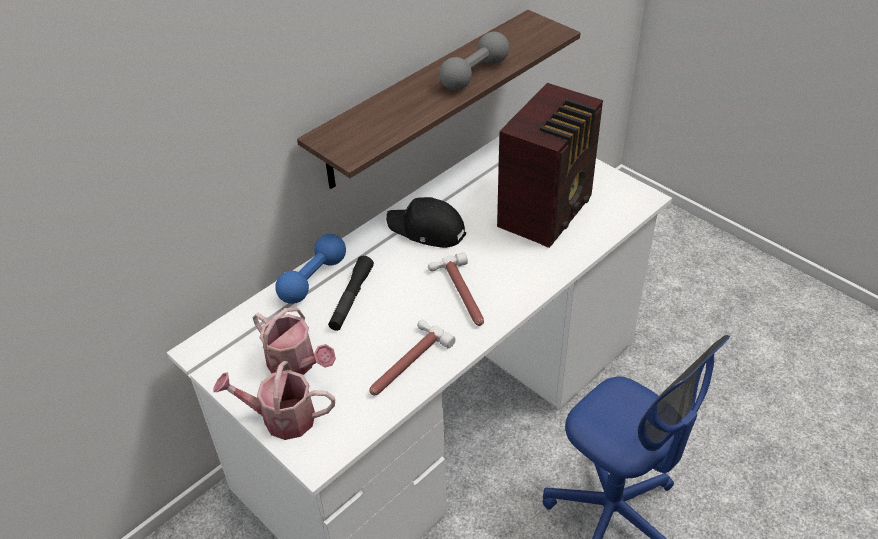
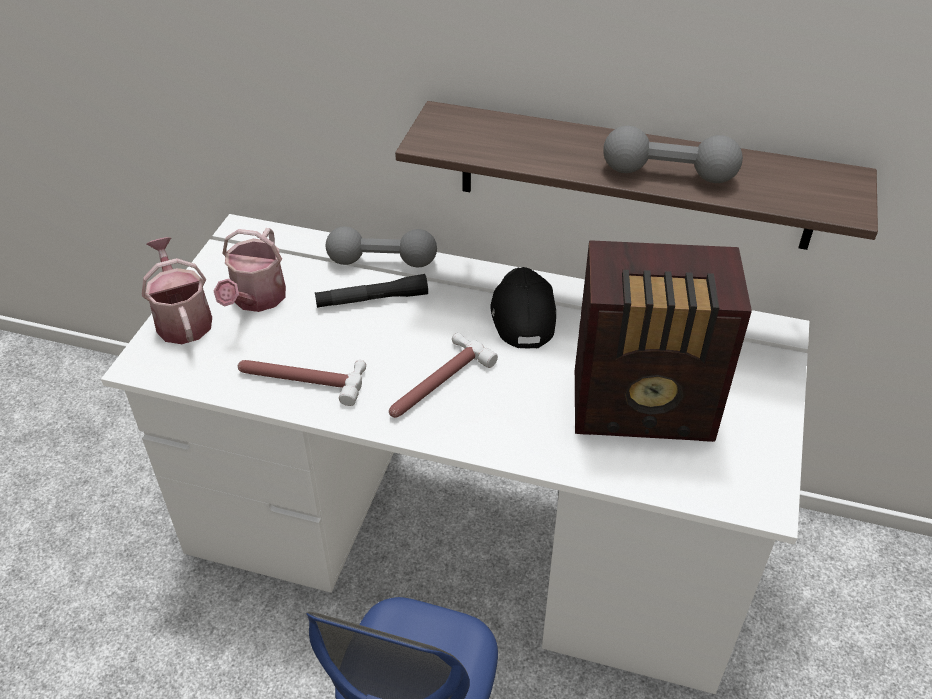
camera: 60 degrees right, 0 degrees up
blue dumbbell [275,234,346,304] -> grey dumbbell [326,226,437,267]

